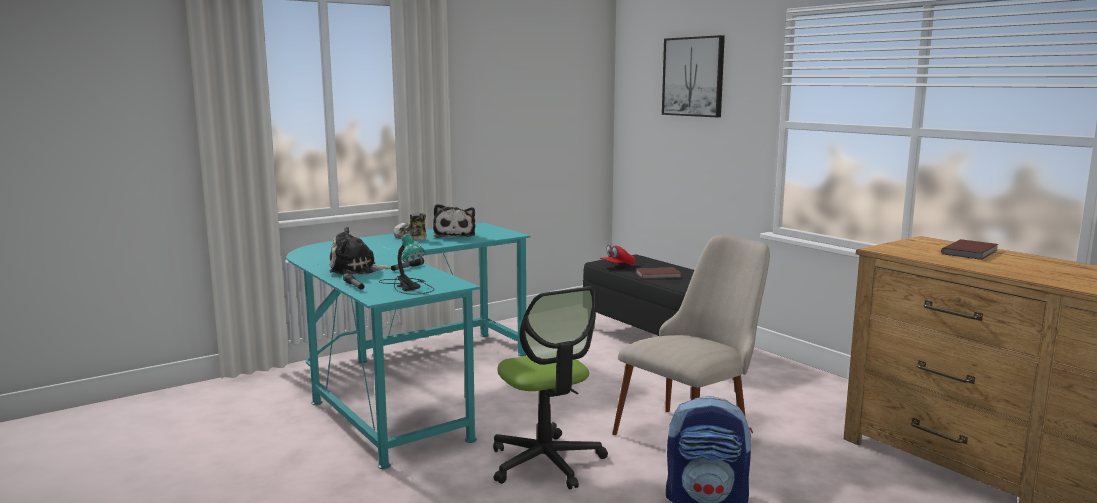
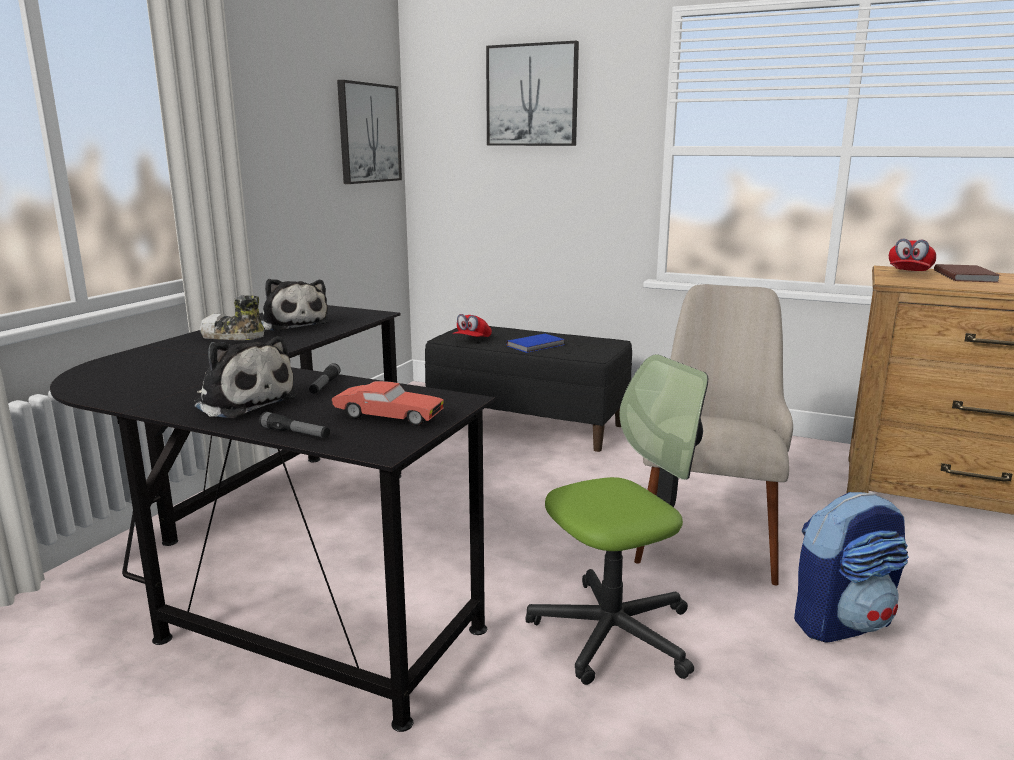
camera: 30 degrees left, 5 degrees up
turquoise desk [287,223,530,469] -> black desk [50,305,495,732]
plush toy [329,227,391,275] -> plush toy turned 105 degrees counterclockwise [193,336,298,418]
table lamp [379,234,435,295] -> red toy car [332,381,444,426]
office chair [493,287,608,490] -> office chair turned 60 degrees counterclockwise [526,354,708,685]
brown book [636,267,681,279] -> blue book [506,334,565,353]
none -> picture [337,80,402,184]
none -> red cap [889,239,936,271]

